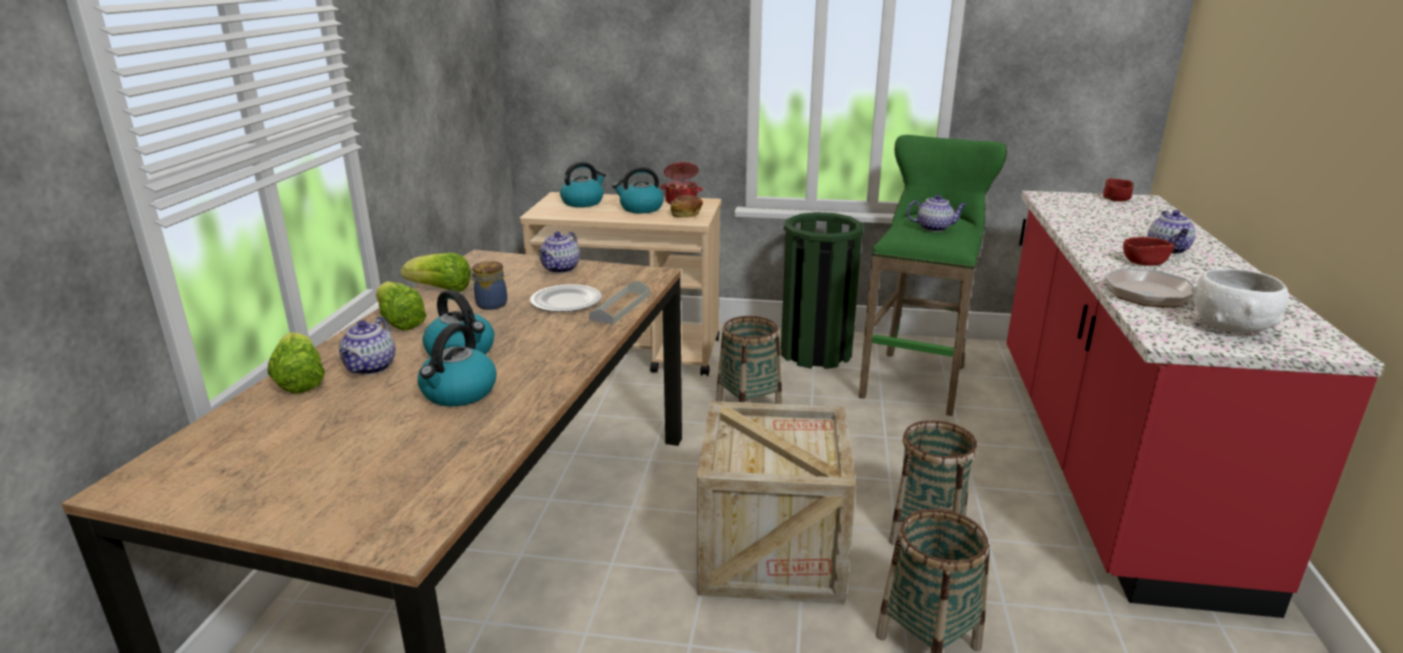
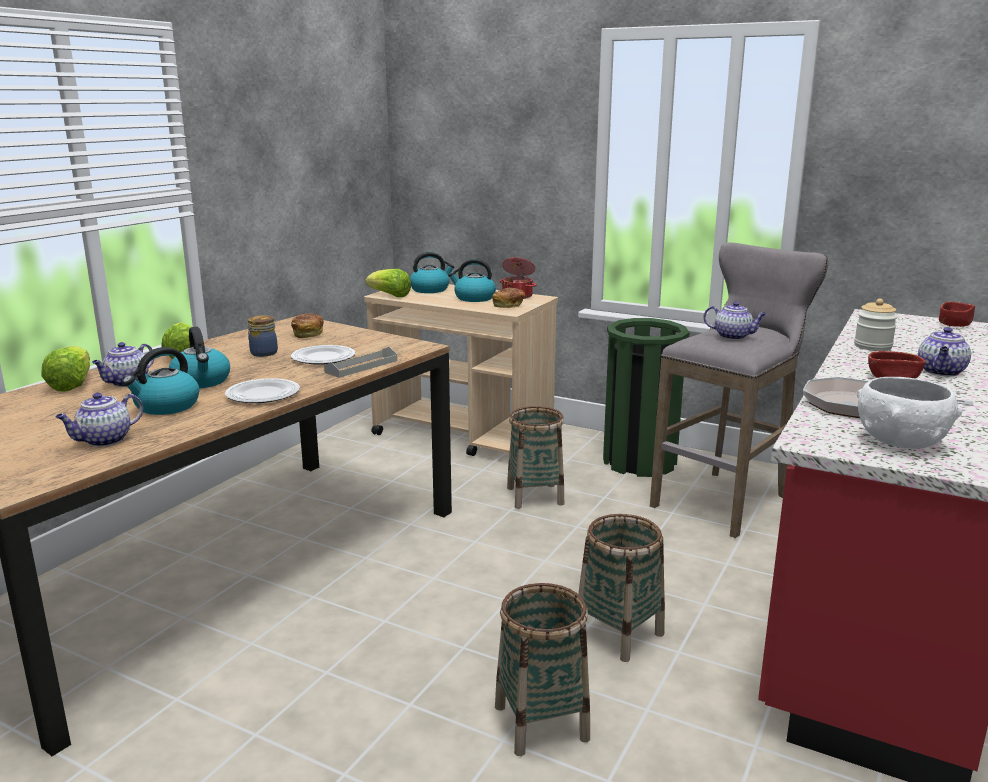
camera: 20 degrees right, 5 degrees down
lettuce [401,253,471,292] -> lettuce moved to [366,269,411,297]
teapot [539,232,580,273] -> teapot moved to [55,393,143,447]
crate [697,401,856,605] -> none
green stool [859,135,1007,416] -> grey stool [650,243,828,538]
none -> plate [225,378,300,403]
none -> bread [291,313,324,338]
none -> jar [854,298,898,351]

